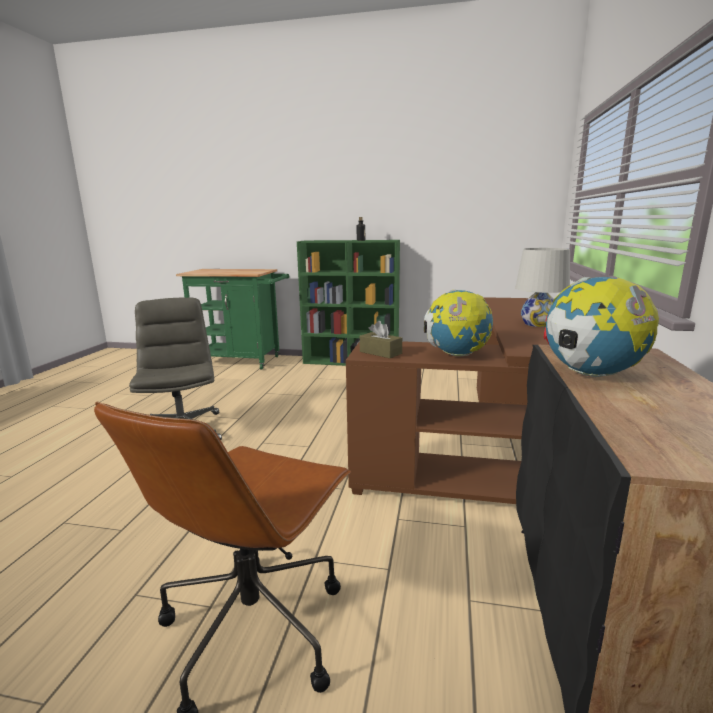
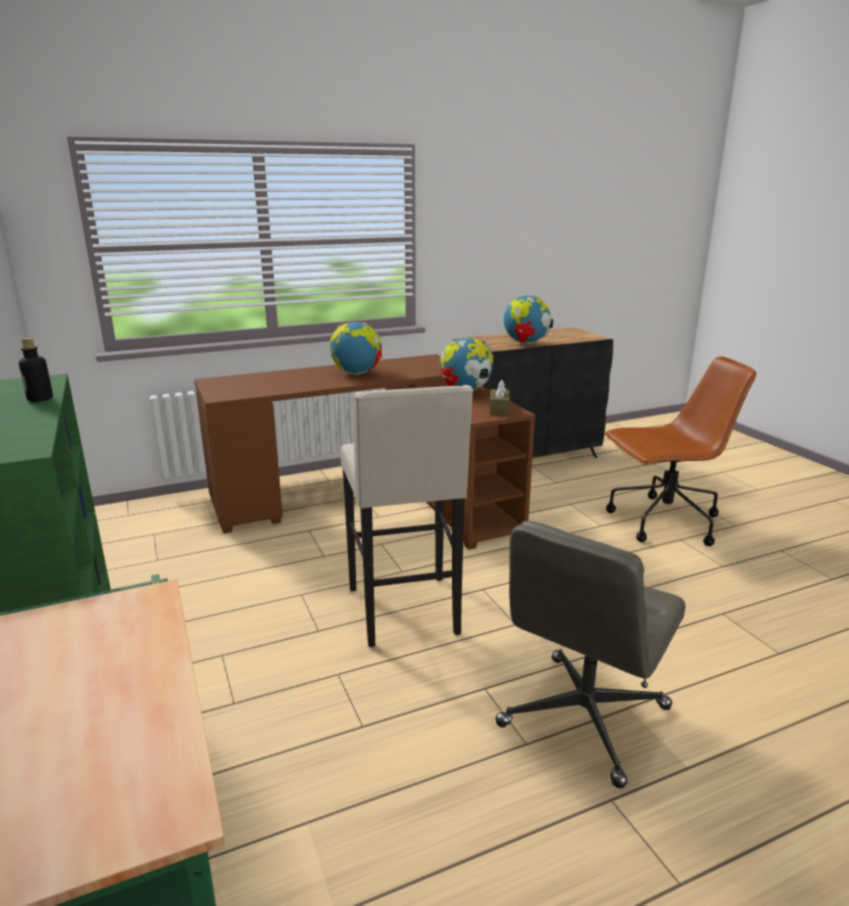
camera: 125 degrees left, 5 degrees up
white table lamp [515,248,570,327] -> globe [330,322,382,375]
none -> beige stool [340,385,473,647]

